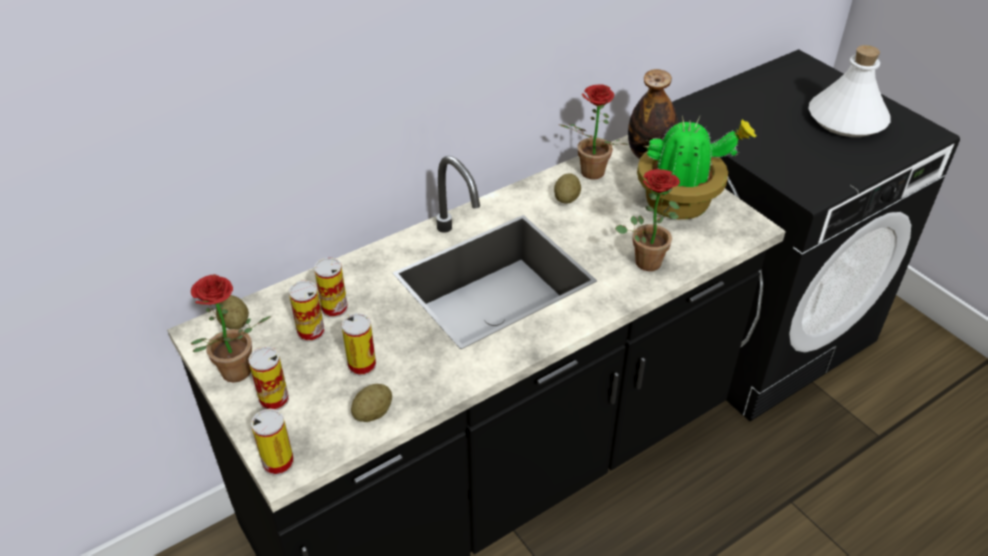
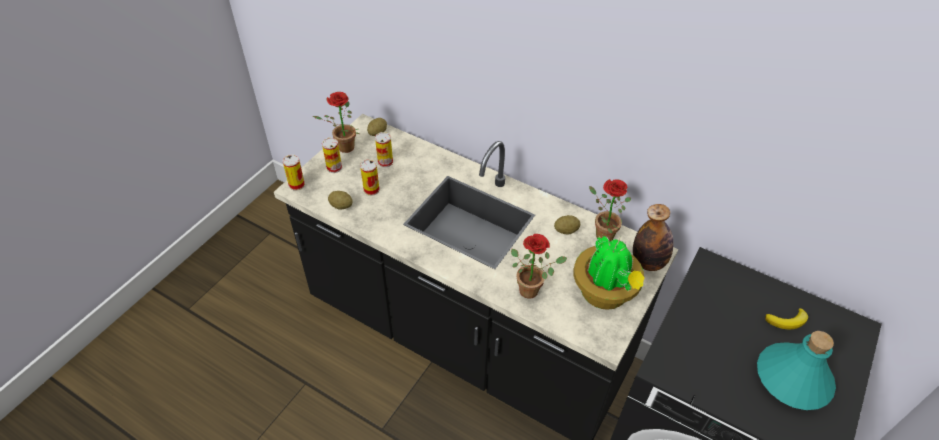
camera: 65 degrees right, 5 degrees up
can [314,257,348,318] -> none
white bottle [808,45,891,137] -> turquoise bottle [757,331,836,410]
none -> banana [765,308,808,329]

